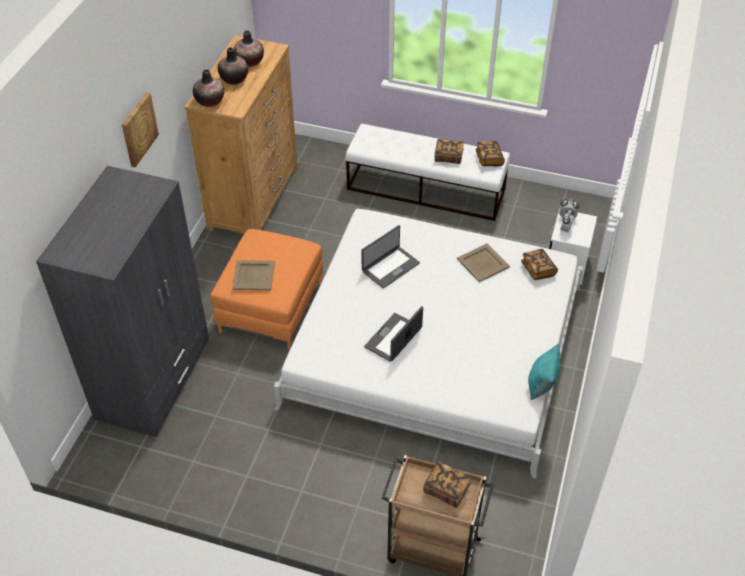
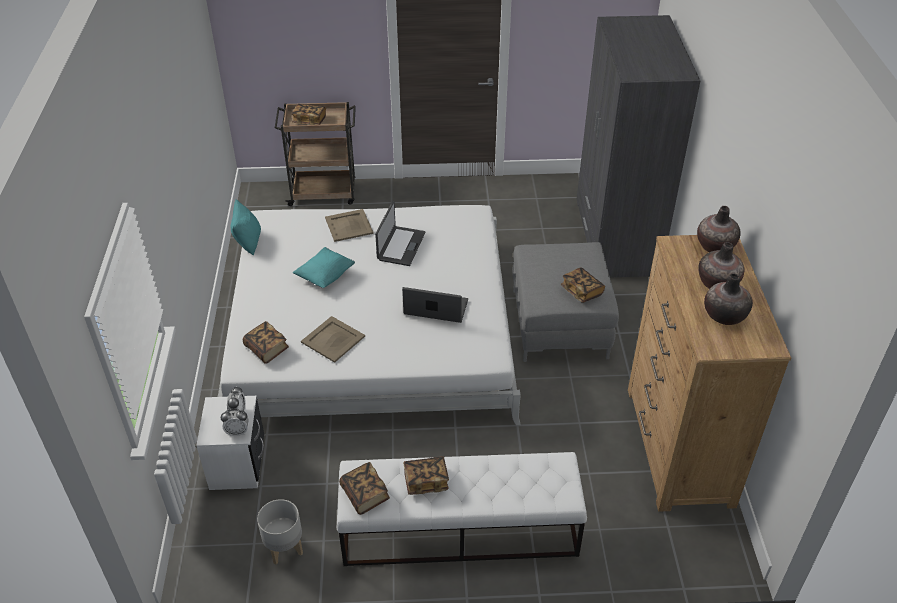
camera: 160 degrees right, 5 degrees down
picture [122,92,159,168] -> none
orange ottoman [211,229,323,350] -> grey ottoman [512,242,619,362]
beige tray [232,260,275,290] -> beige tray moved to [325,209,374,242]
laptop [361,225,420,289] -> laptop turned 75 degrees clockwise [402,287,468,323]
none -> grey planter [257,499,303,565]
none -> turquoise pillow [293,247,355,288]
none -> book [561,267,605,303]

